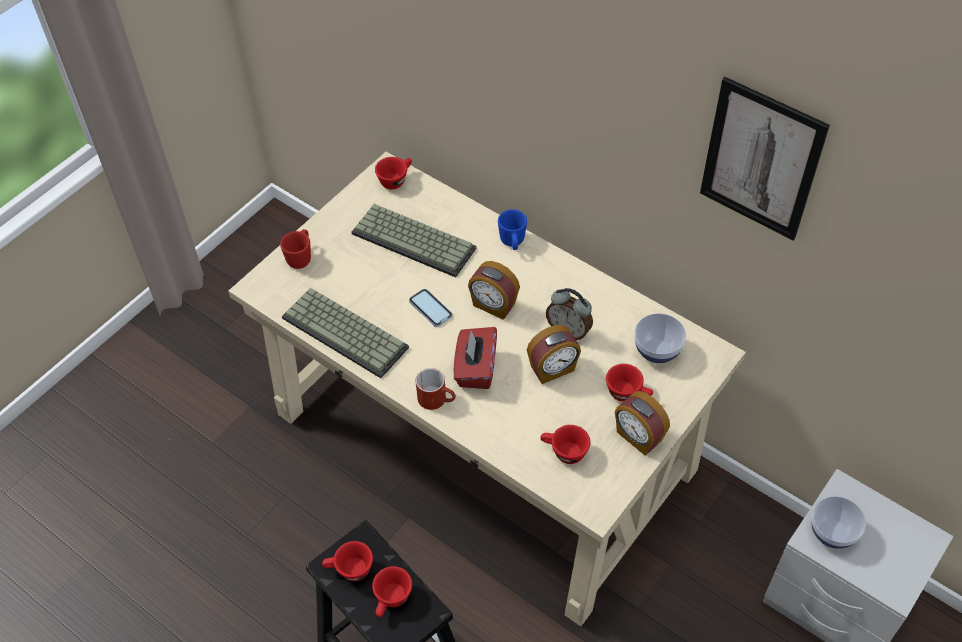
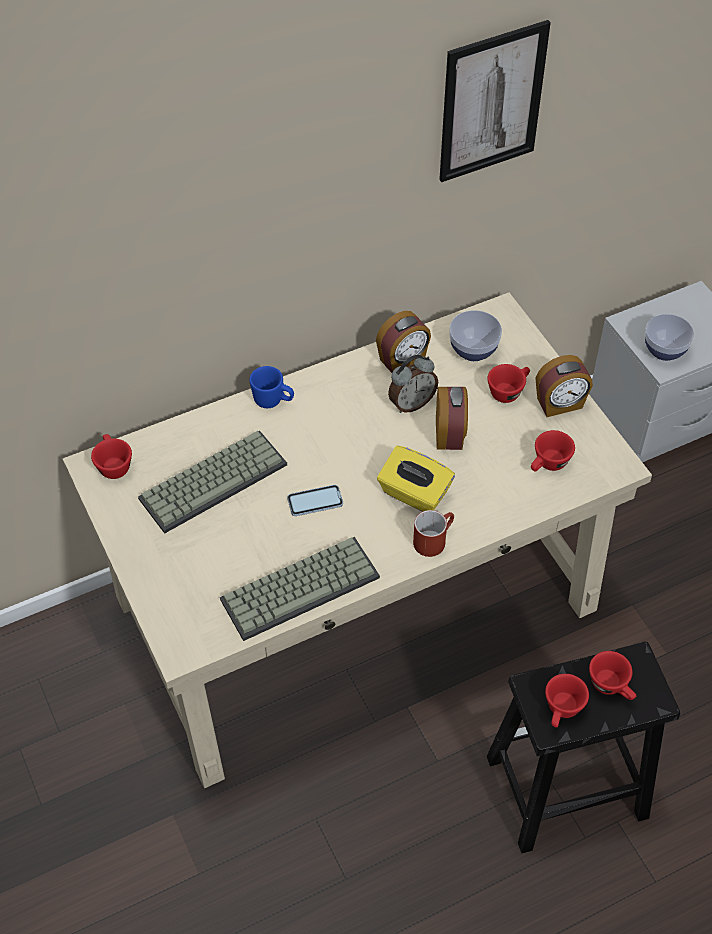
camera: 65 degrees left, 0 degrees up
red mug [280,229,311,269] -> none
red tissue box [454,327,497,389] -> yellow tissue box [377,446,455,512]
alarm clock [468,261,520,320] -> alarm clock moved to [376,311,431,373]

